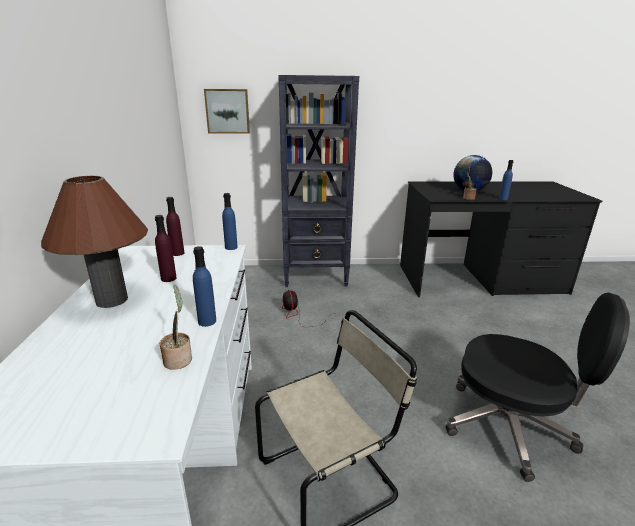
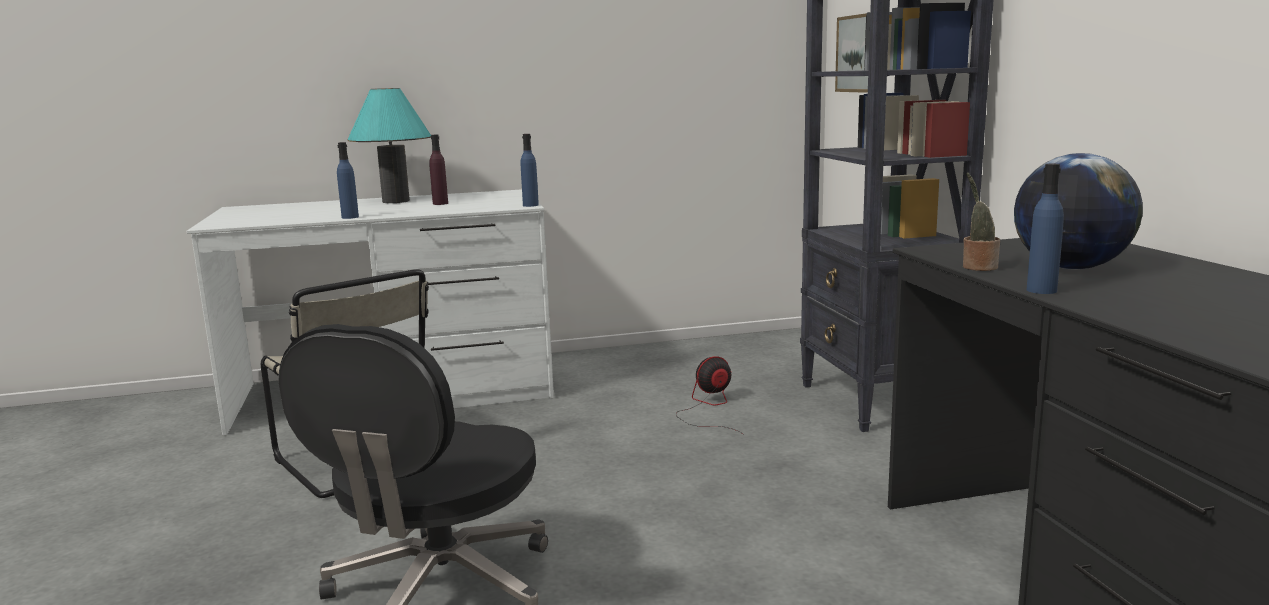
camera: 80 degrees right, 10 degrees down
brown table lamp [41,176,148,308] -> turquoise table lamp [348,88,431,203]
potted plant [160,284,192,370] -> none
purple bottle [166,197,185,256] -> none

